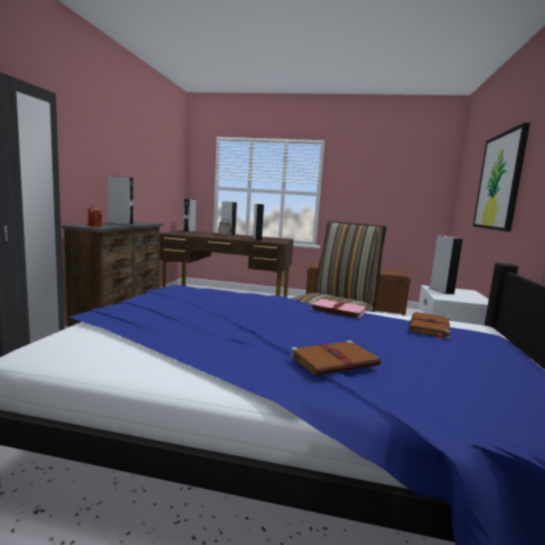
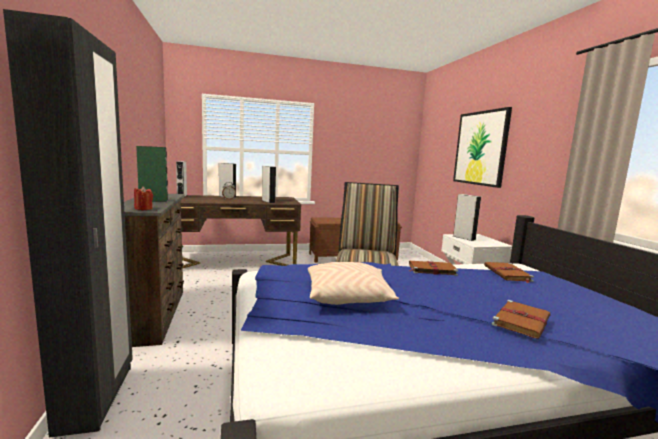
camera: 25 degrees left, 0 degrees up
grey speaker [108,176,133,225] -> green speaker [136,146,168,202]
pink book [309,299,367,319] -> brown book [409,261,458,276]
none -> beige pillow [308,262,399,305]

